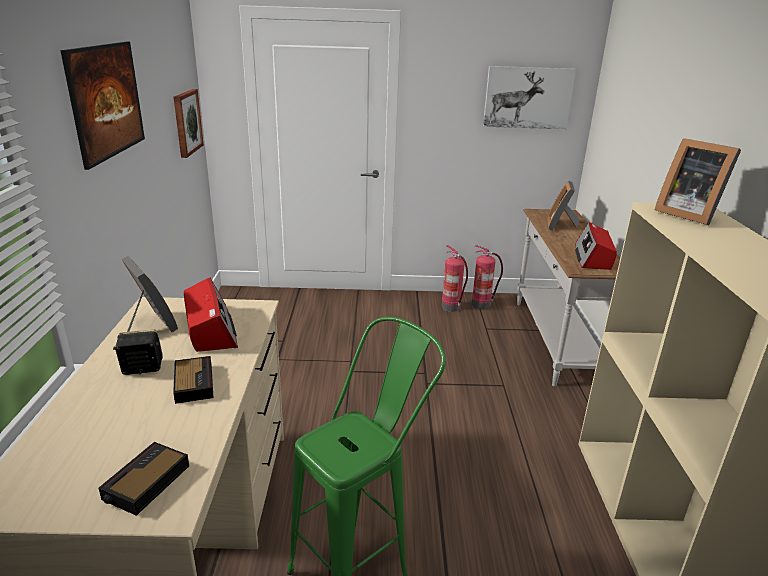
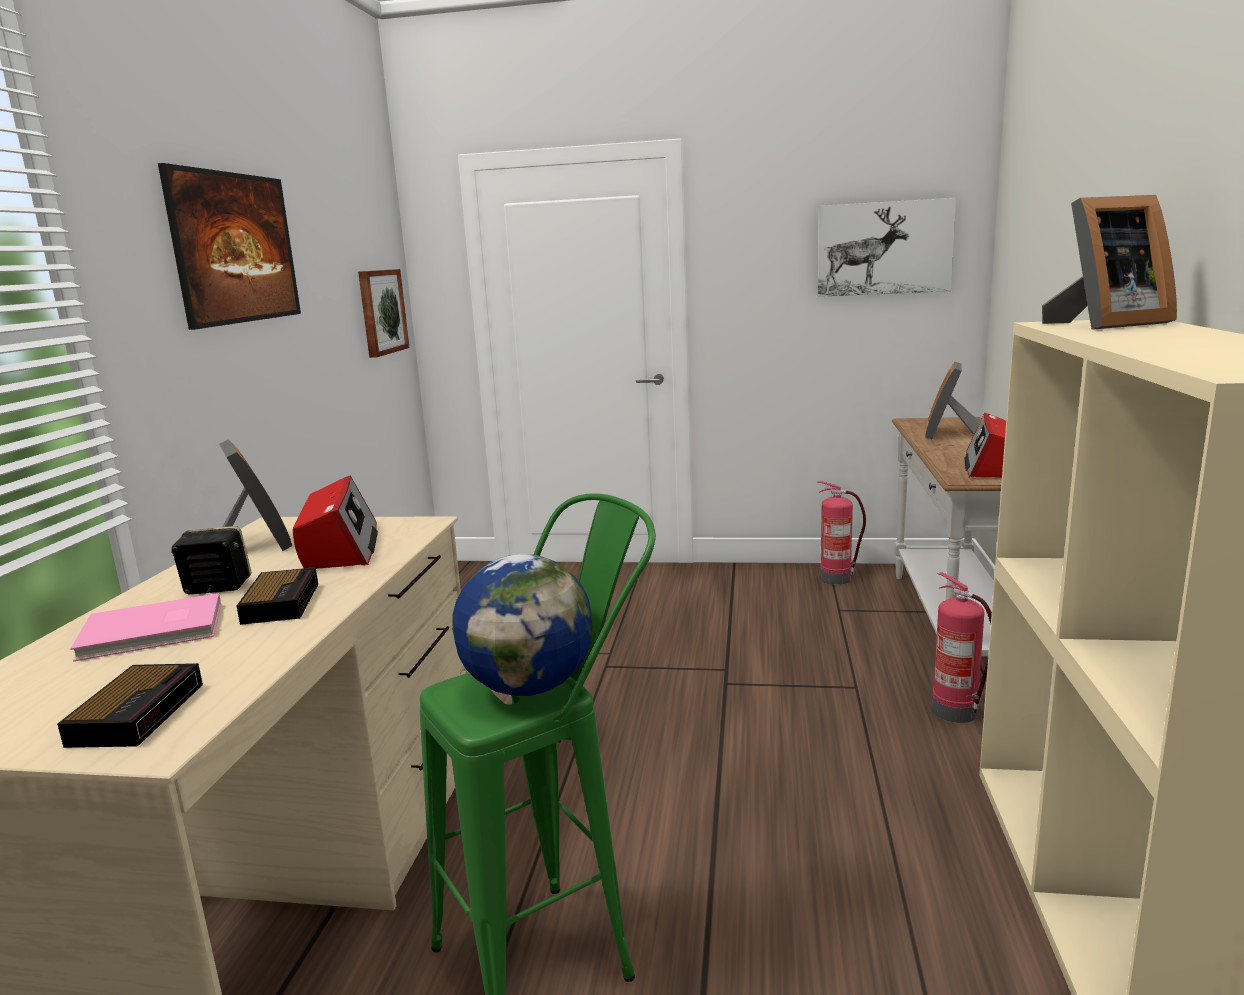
camera: 10 degrees right, 10 degrees down
alarm clock [99,442,189,516] -> alarm clock turned 150 degrees clockwise [57,663,203,748]
fire extinguisher [442,245,468,312] -> fire extinguisher moved to [932,572,992,723]
picture frame [655,138,741,225] -> picture frame turned 75 degrees counterclockwise [1042,195,1177,330]
none -> pink book [70,593,221,662]
none -> globe [452,554,592,696]

